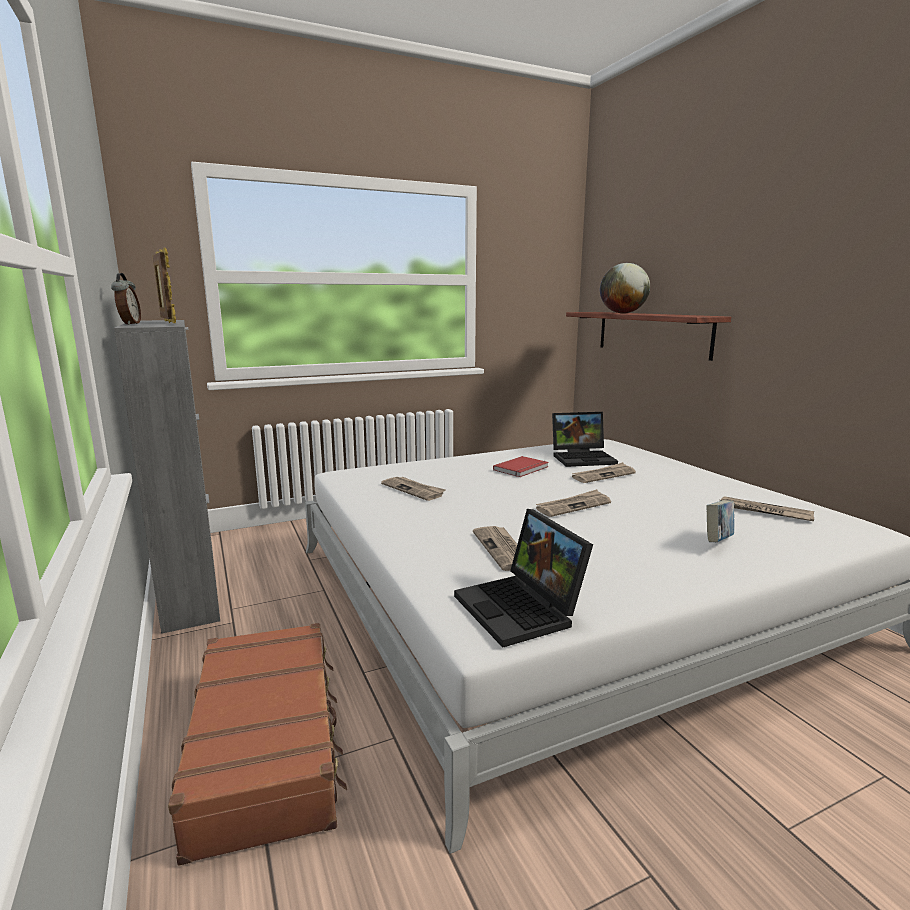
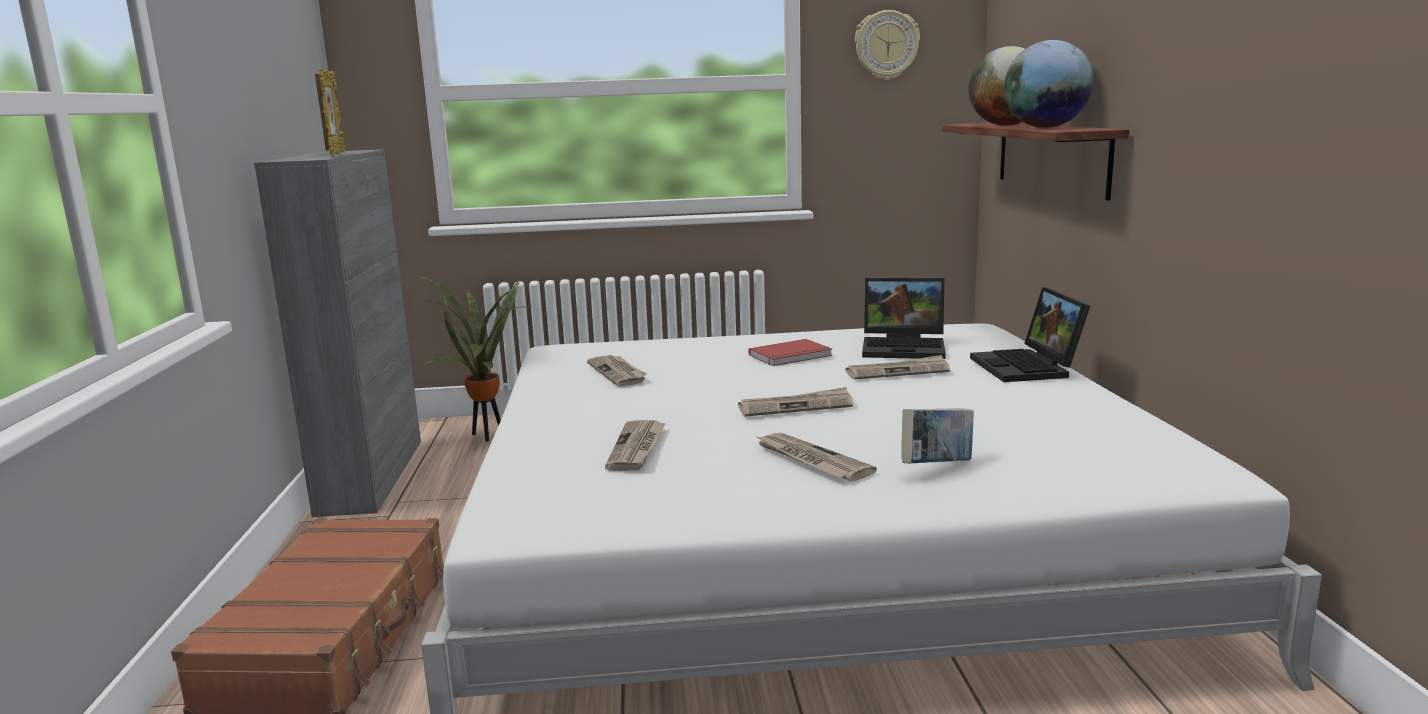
camera: 20 degrees right, 0 degrees up
alarm clock [111,273,141,325] -> none
laptop [454,509,593,648] -> laptop moved to [970,287,1090,382]
newspaper [720,496,814,521] -> newspaper moved to [755,433,877,481]
none -> potted plant [414,275,526,442]
none -> wall clock [855,10,920,80]
none -> globe [1004,40,1094,128]

